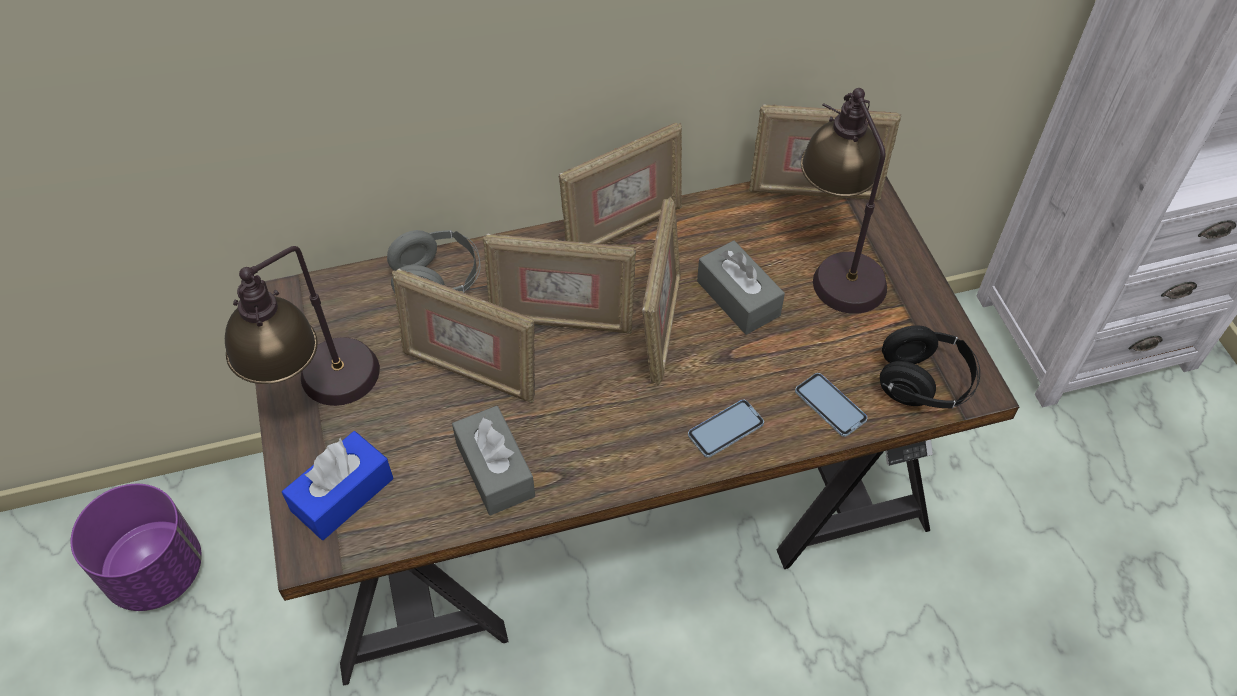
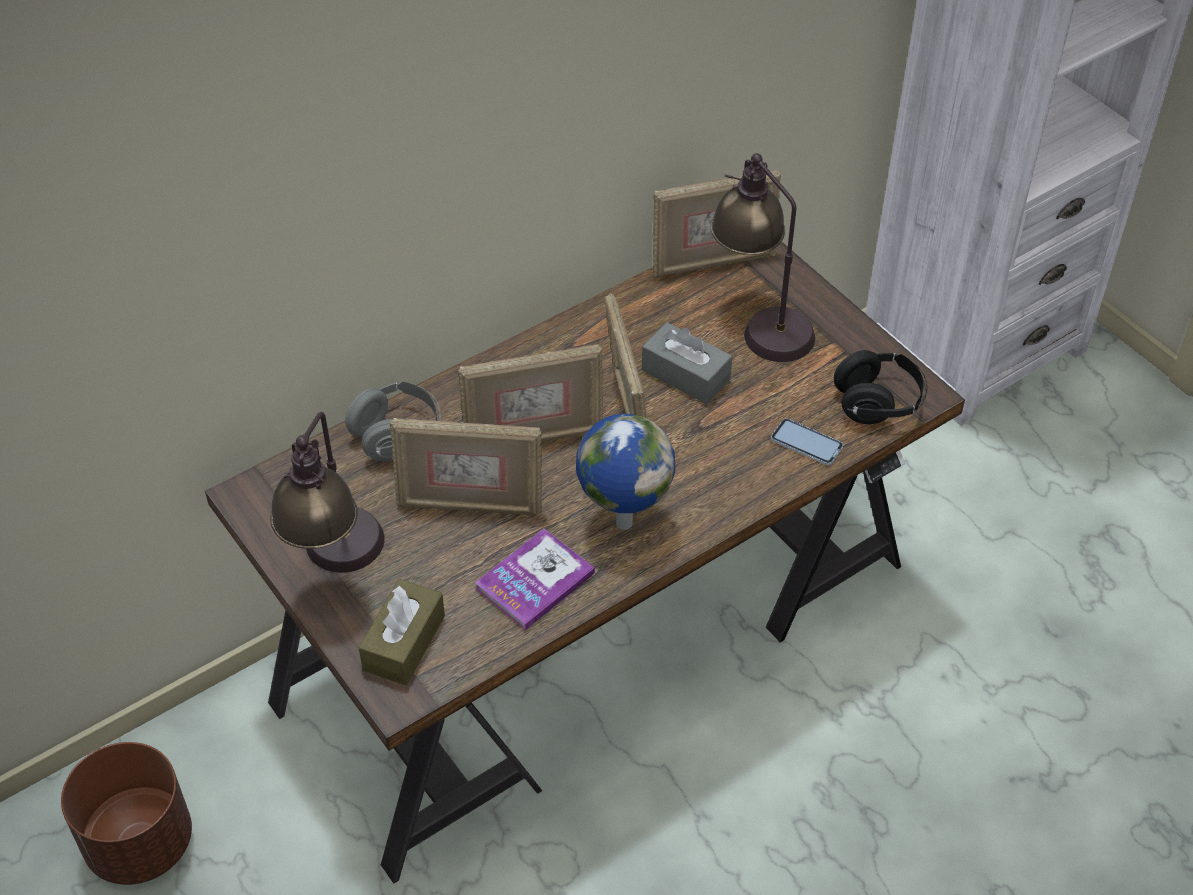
camera: 20 degrees left, 5 degrees down
purple planter [70,484,202,611] -> brown planter [61,742,192,885]
blue tissue box [282,431,393,540] -> brown tissue box [359,579,445,685]
grey tissue box [452,406,535,516] -> book [475,528,595,630]
picture frame [559,123,682,244] -> none
phone [688,400,764,457] -> none
none -> globe [576,414,675,530]

